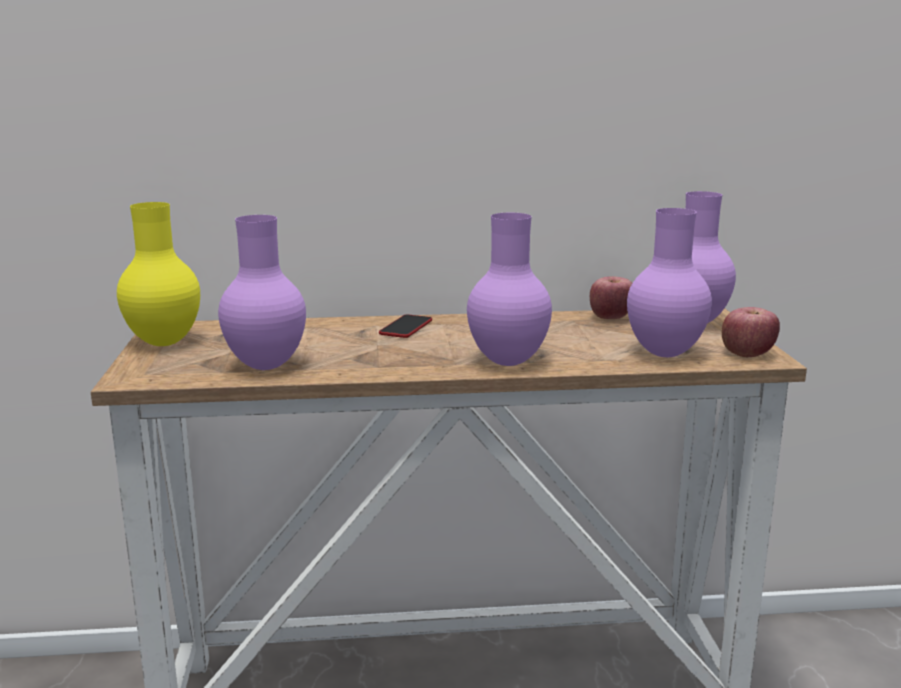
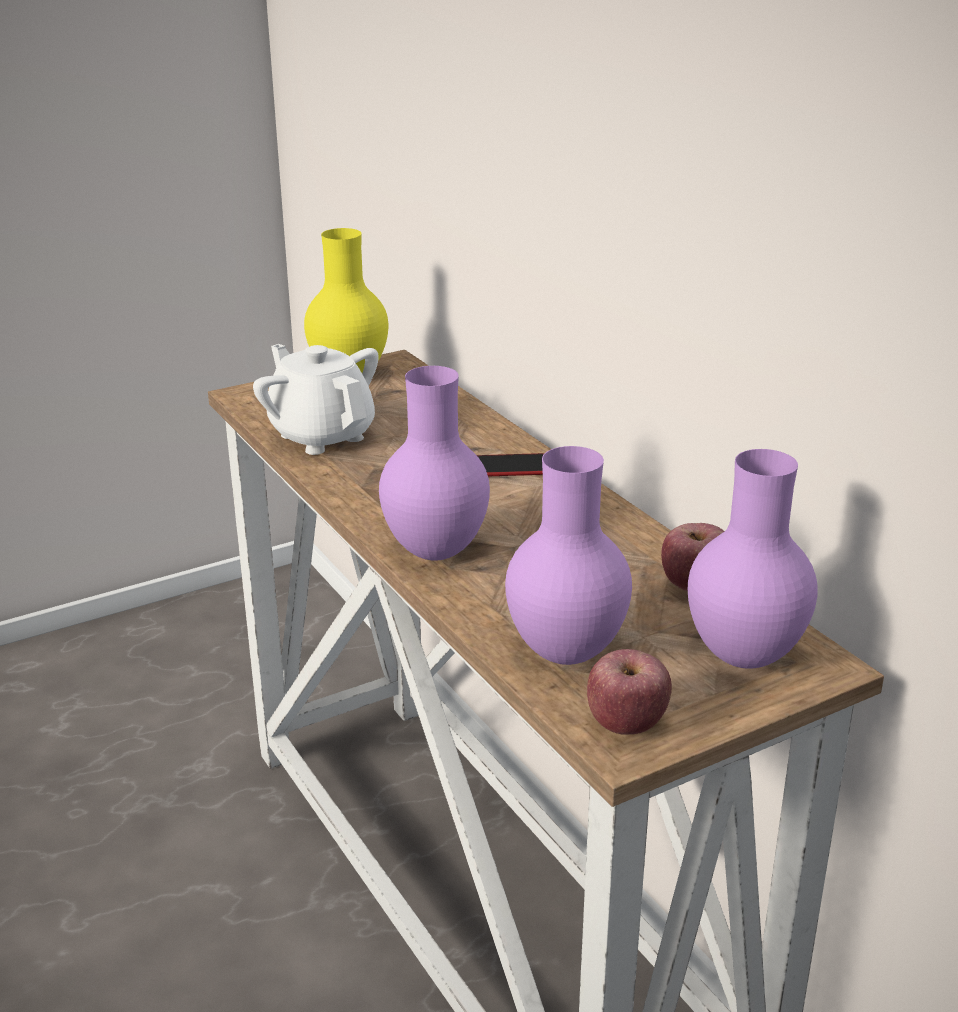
camera: 65 degrees right, 10 degrees up
purple vase [218,215,306,370] -> white teapot [253,344,379,455]

